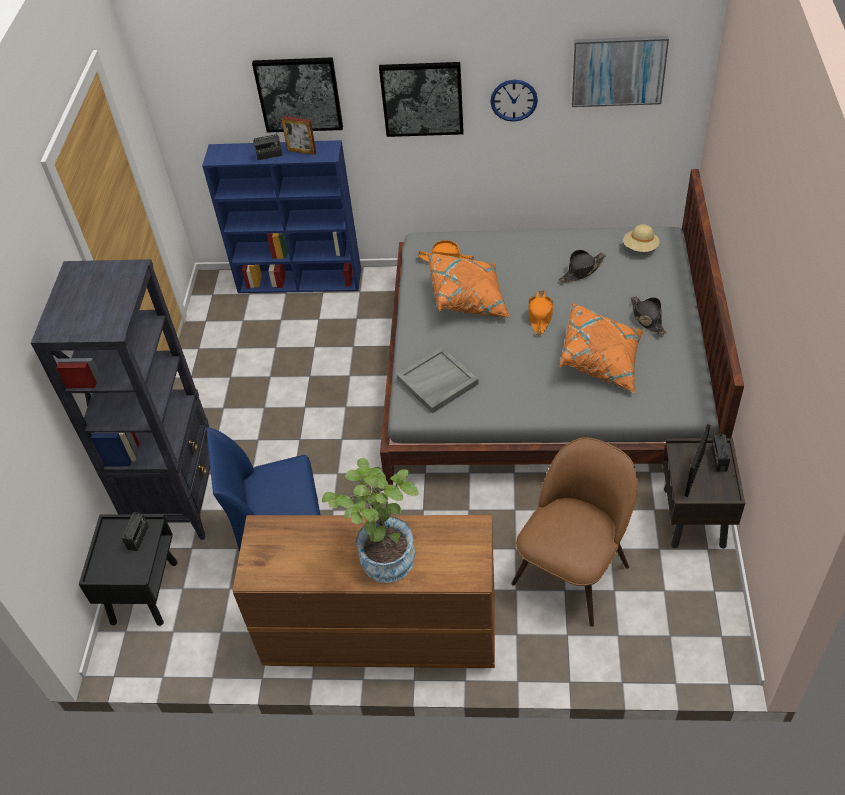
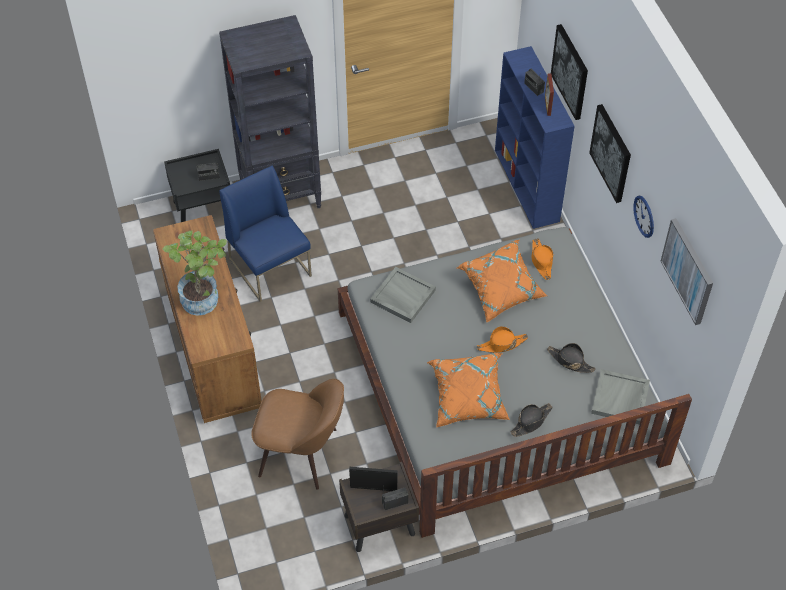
camera: 65 degrees right, 5 degrees up
beige hat [623,224,660,252] -> grey tray [591,369,650,425]

